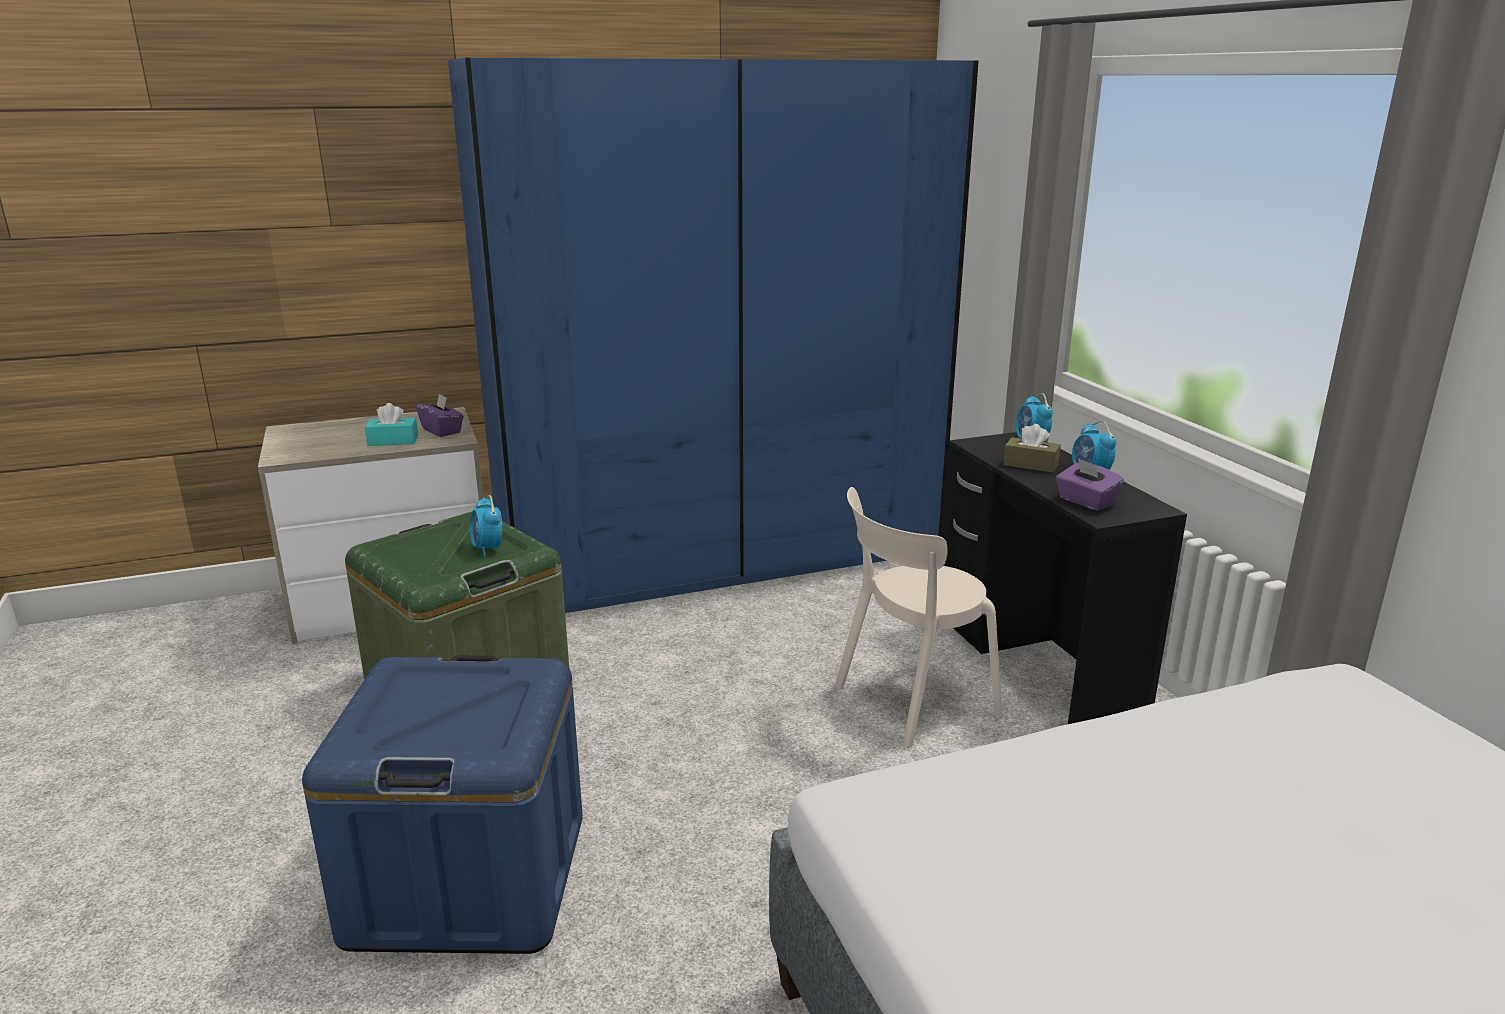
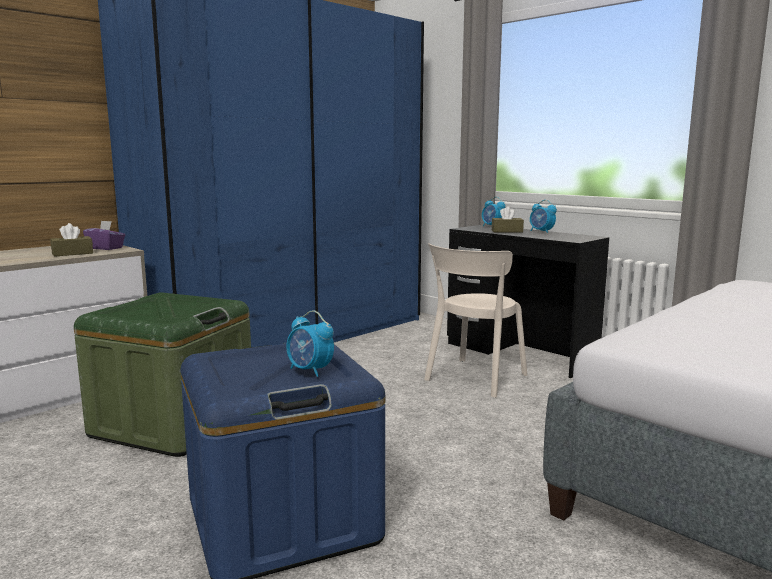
camera: 25 degrees left, 10 degrees down
turquoise tissue box [365,403,418,446] -> brown tissue box [50,223,93,257]
alarm clock [470,495,502,557] -> alarm clock moved to [286,310,334,377]
purple tissue box [1056,458,1124,511] -> none

